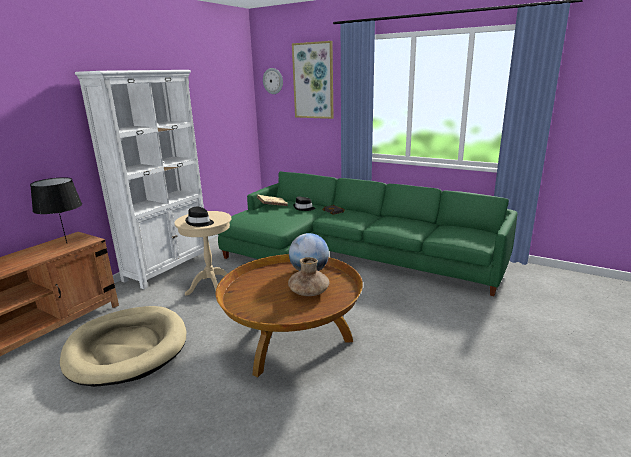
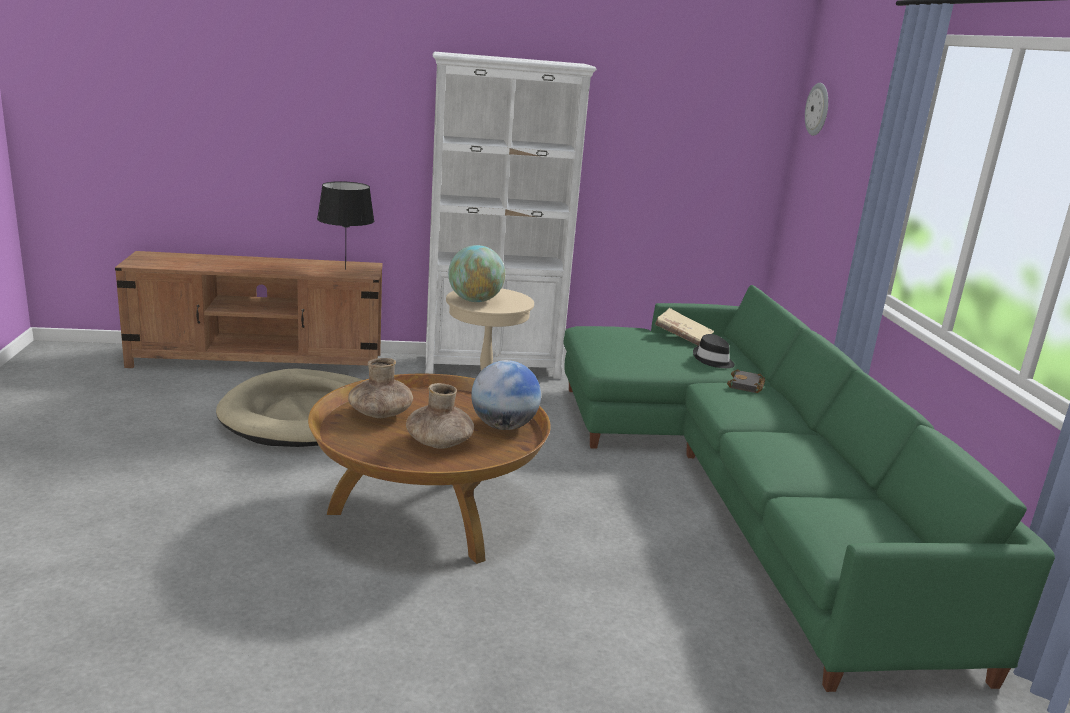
camera: 50 degrees right, 0 degrees up
black hat [185,207,214,227] -> globe [448,245,505,302]
picture [292,41,333,119] -> none
none -> brown vase [348,358,413,418]

